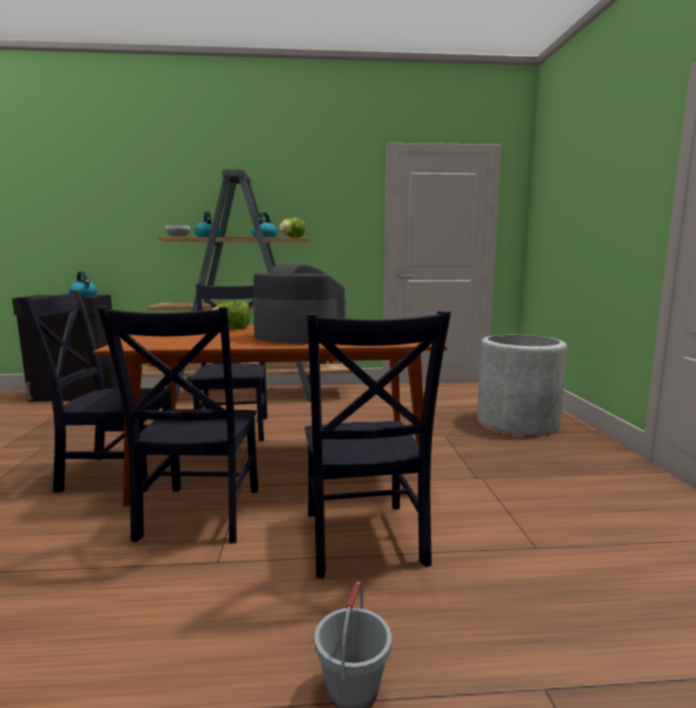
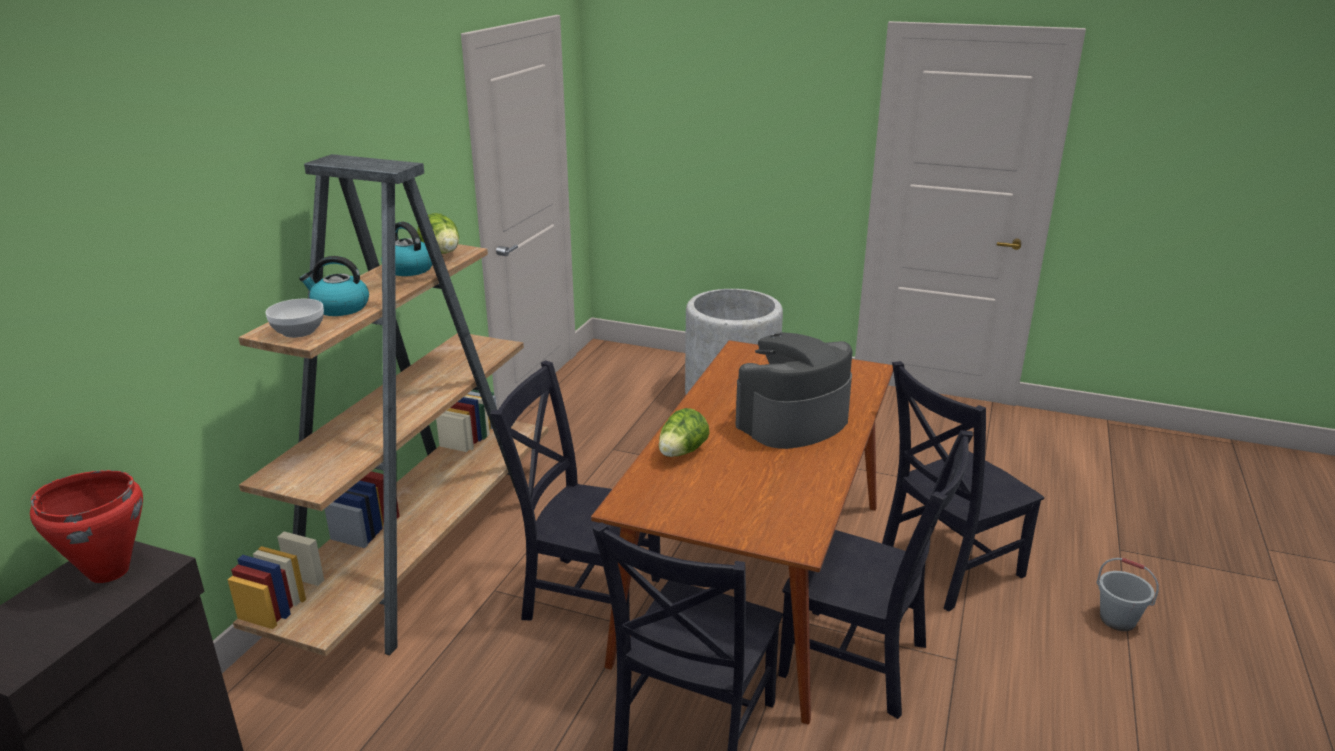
camera: 65 degrees left, 15 degrees up
kettle [69,271,97,297] -> red cooking pot [30,470,143,583]
black chair [305,311,451,578] -> black chair turned 135 degrees clockwise [882,361,1044,612]

